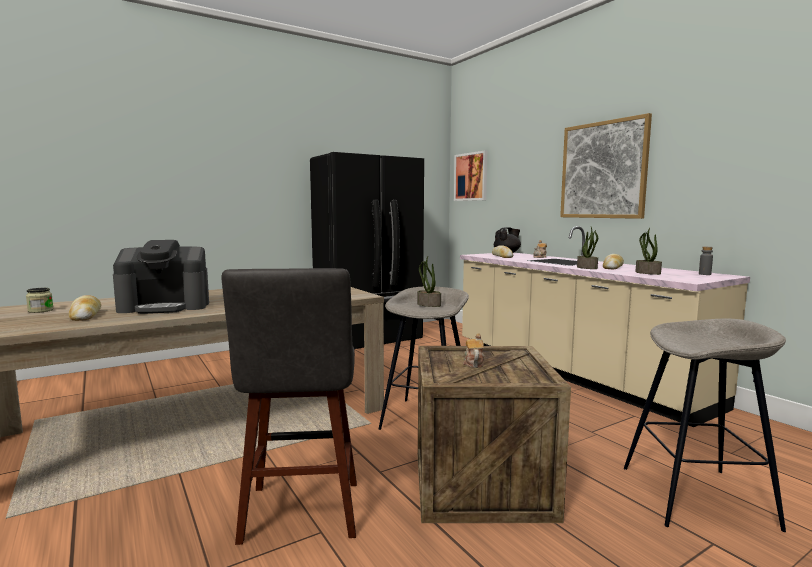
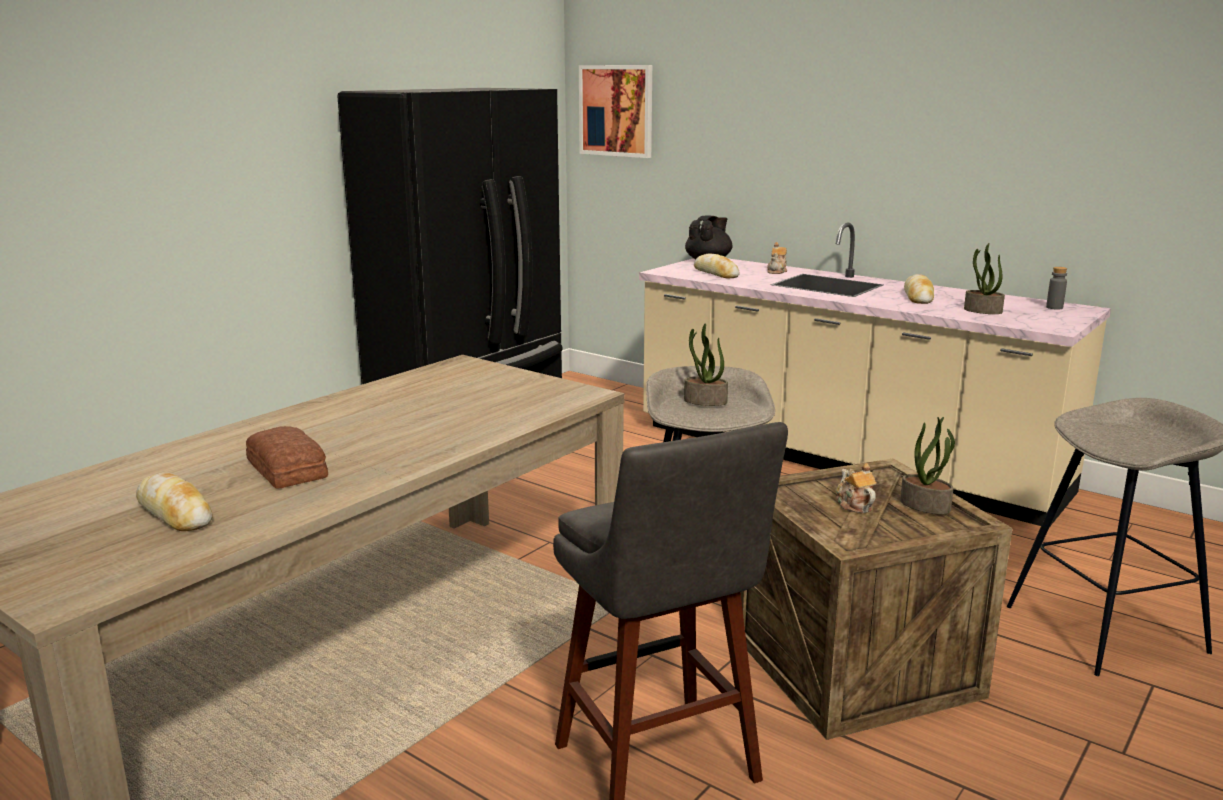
camera: 20 degrees left, 10 degrees up
jar [26,288,54,313] -> none
coffee machine [113,240,209,314] -> bread [246,426,328,489]
picture [560,113,652,219] -> none
potted plant [577,227,598,269] -> potted plant moved to [900,417,955,515]

